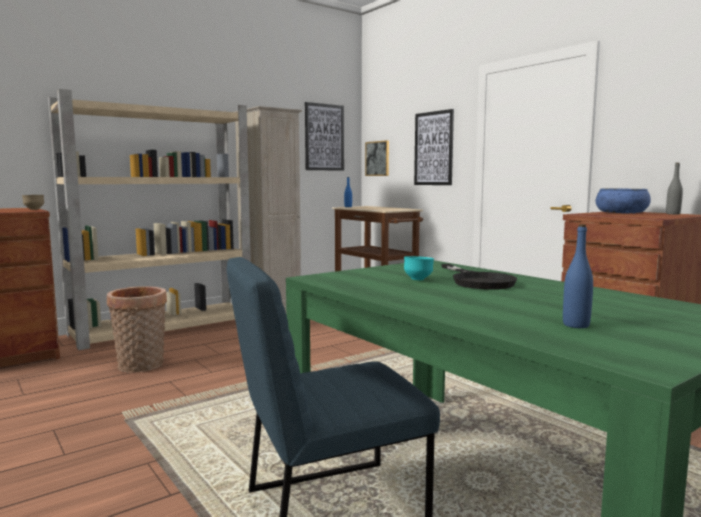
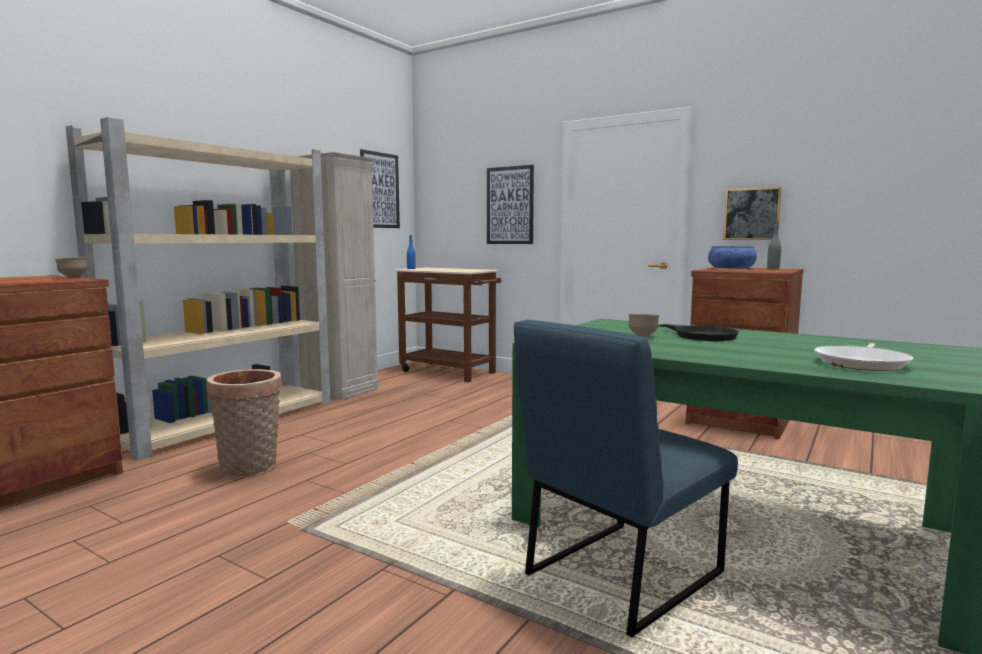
camera: 20 degrees left, 0 degrees up
picture [365,140,389,176] -> picture moved to [723,187,782,240]
turquoise bowl [404,256,434,280] -> brown bowl [628,314,659,337]
blue bottle [563,224,593,328] -> frying pan [814,343,913,371]

